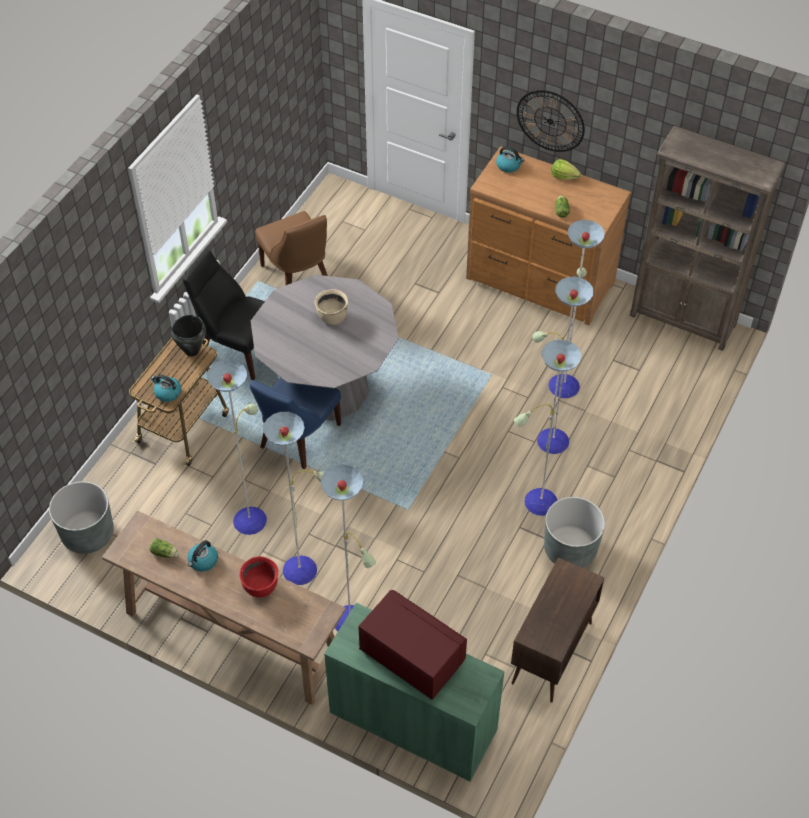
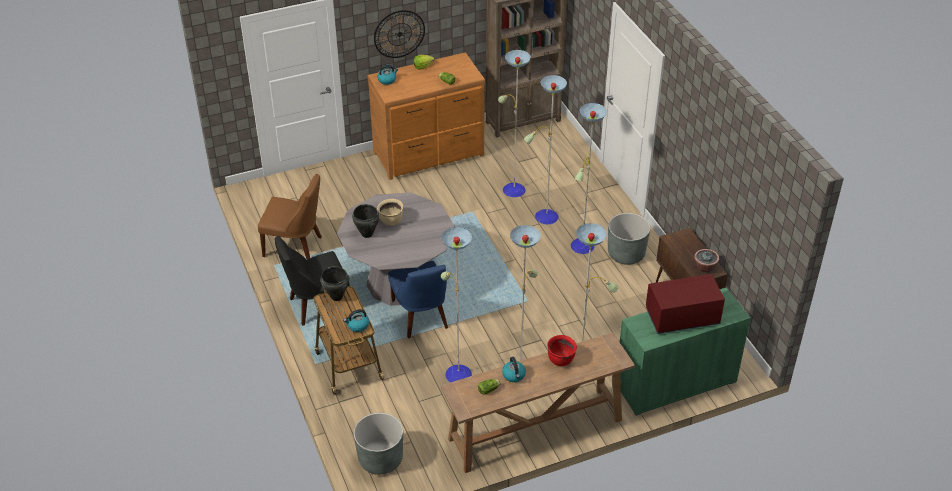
camera: 50 degrees left, 10 degrees down
none -> black cooking pot [352,204,379,238]
none -> potted plant [694,249,719,273]

